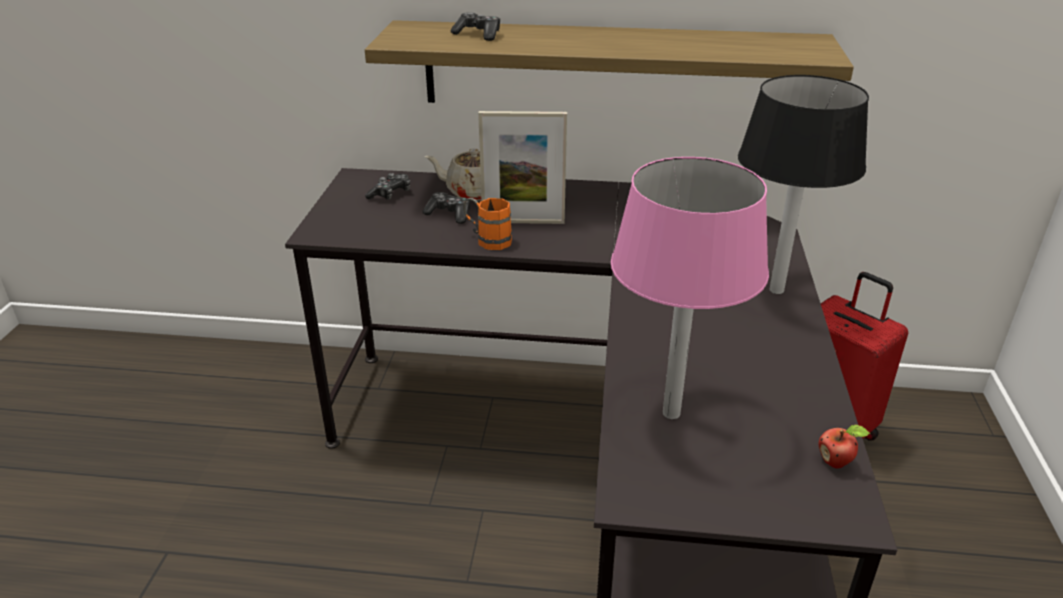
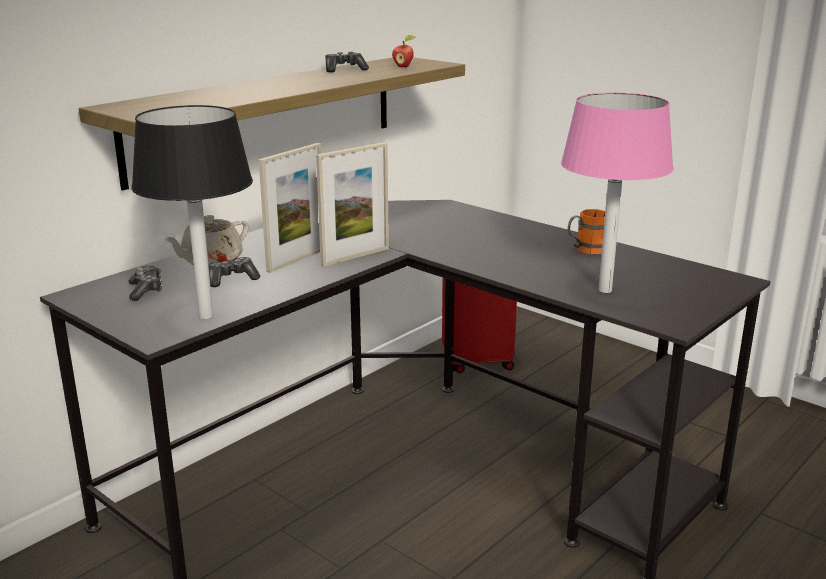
camera: 55 degrees left, 10 degrees down
game controller [451,12,500,41] -> game controller moved to [325,51,369,73]
orange mug [463,198,512,250] -> orange mug moved to [568,209,605,254]
black table lamp [738,75,869,294] -> black table lamp moved to [131,105,253,319]
apple [819,425,870,469] -> apple moved to [392,35,415,67]
none -> picture frame [316,142,389,267]

